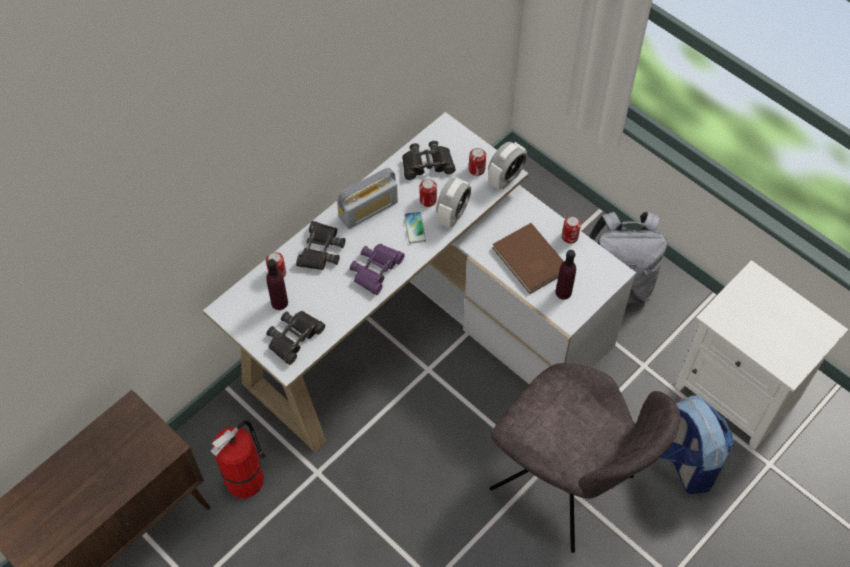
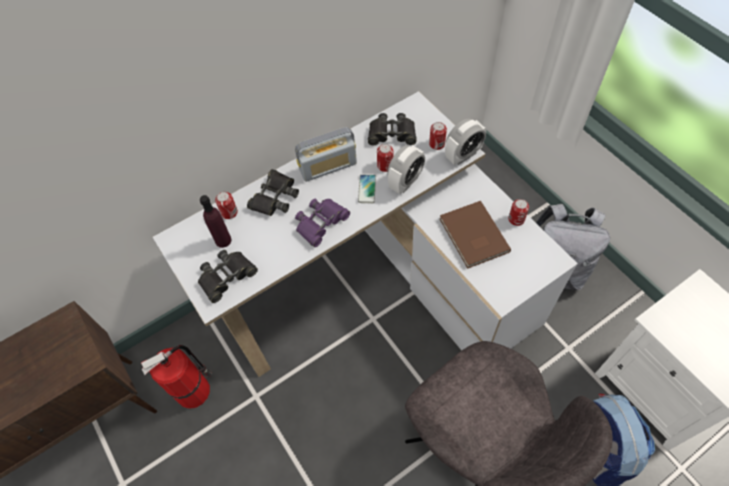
camera: 15 degrees right, 0 degrees up
purple bottle [555,250,576,300] -> none

